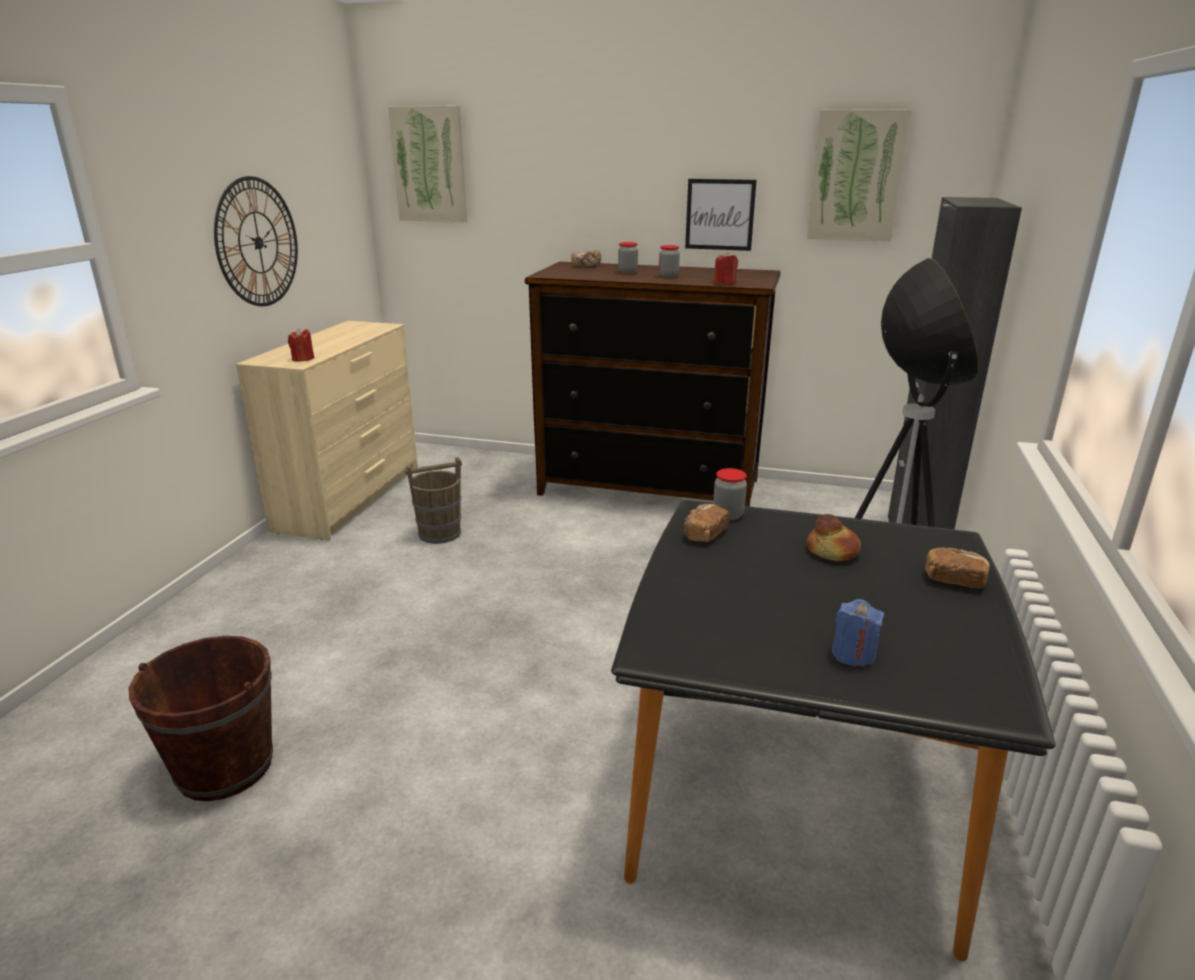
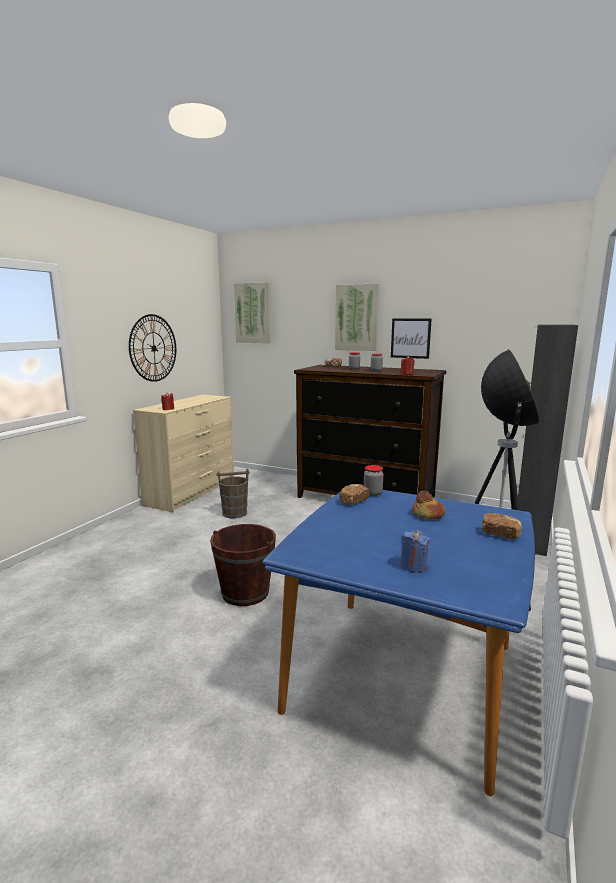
camera: 10 degrees right, 10 degrees down
brown bucket [128,636,273,801] -> brown bucket moved to [210,524,276,606]
black dining table [611,499,1056,962] -> blue dining table [262,490,535,796]
picture [807,109,911,241] -> picture moved to [335,283,380,351]

